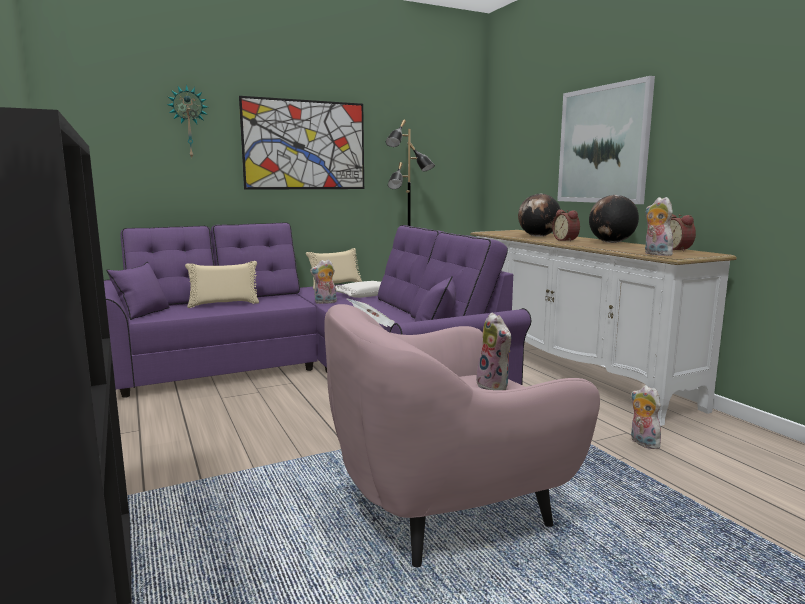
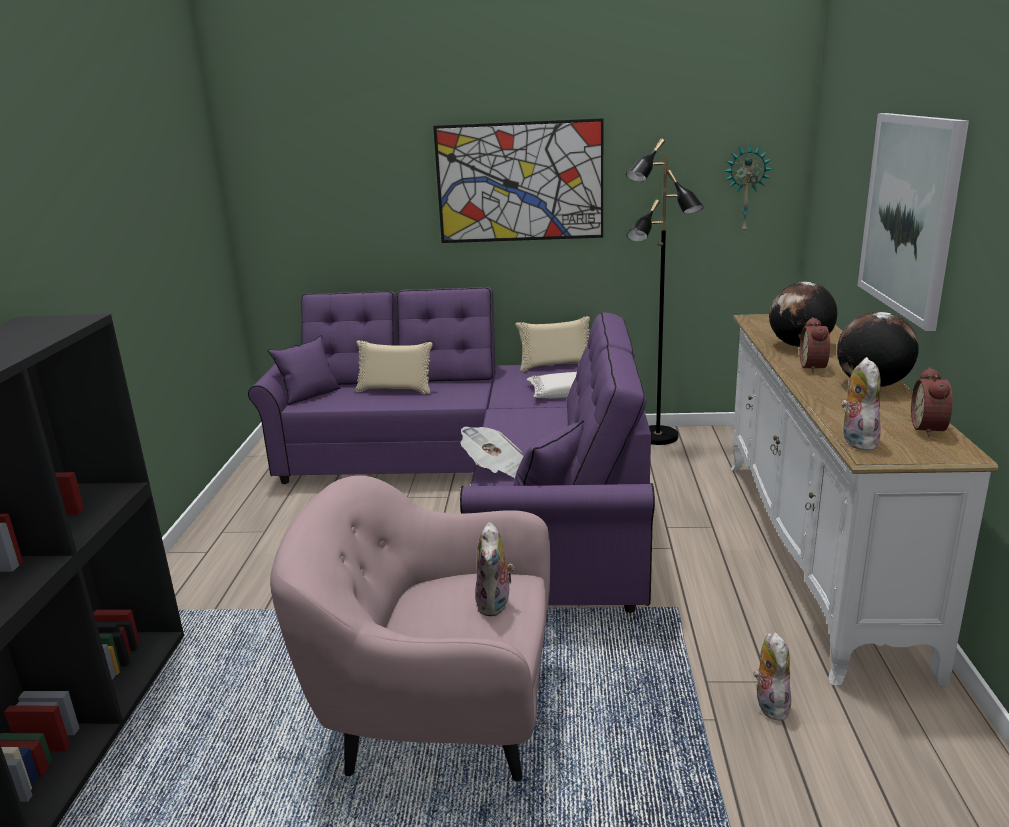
camera: 30 degrees right, 10 degrees up
wall clock [167,85,208,159] -> wall clock moved to [724,145,772,232]
plush toy [310,259,337,304] -> none

